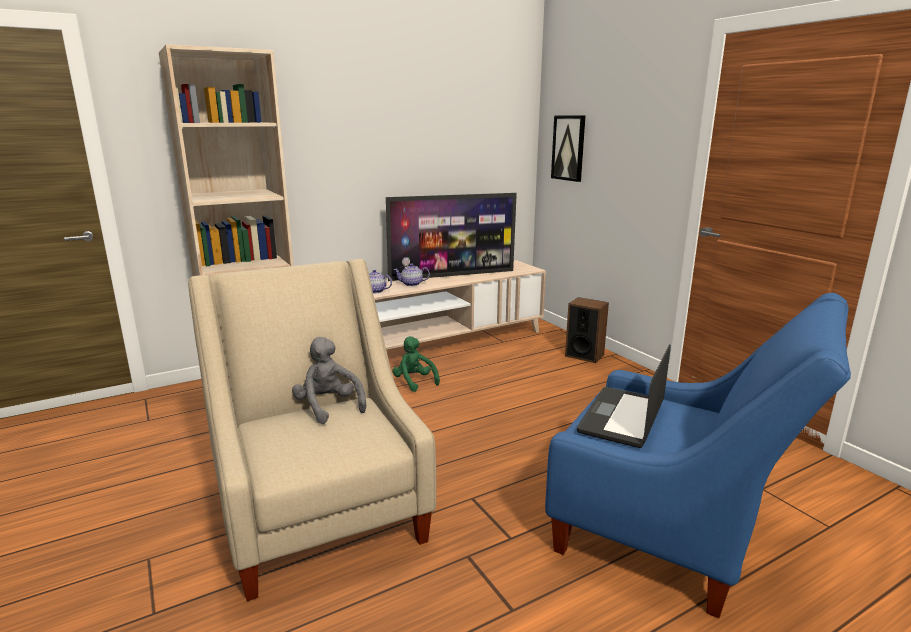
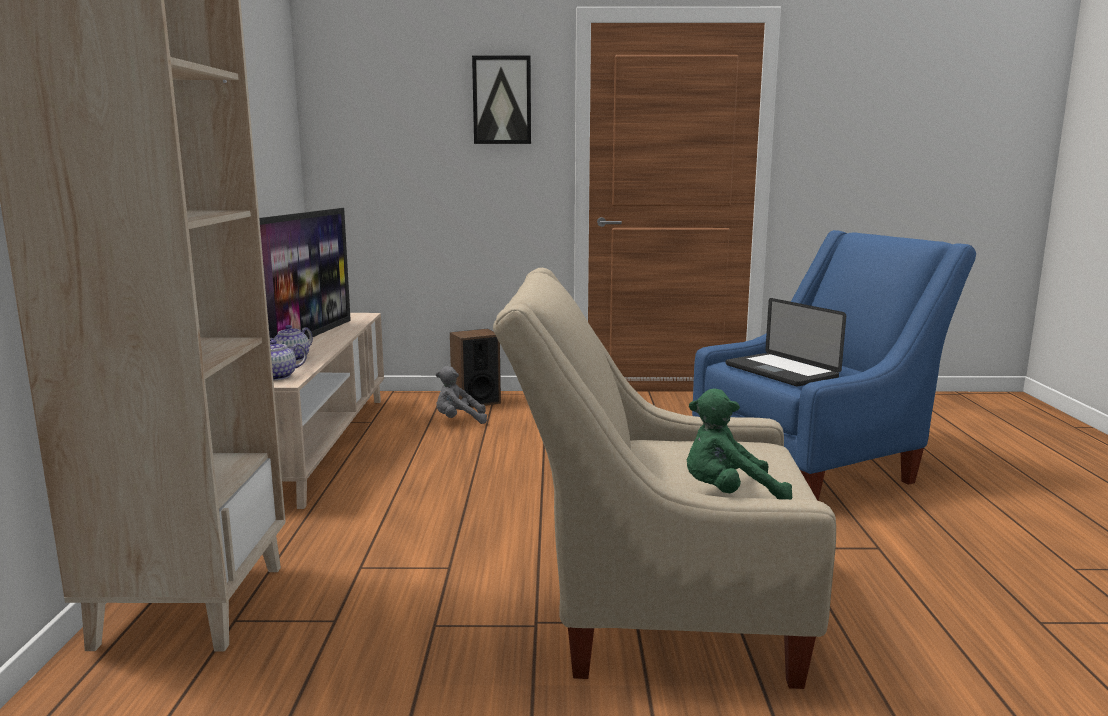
camera: 60 degrees left, 5 degrees down
grey plush toy [292,337,366,424] -> grey plush toy moved to [436,366,487,424]
green plush toy [392,336,440,392] -> green plush toy moved to [687,389,792,499]
picture [551,116,586,182] -> picture moved to [472,56,531,144]

